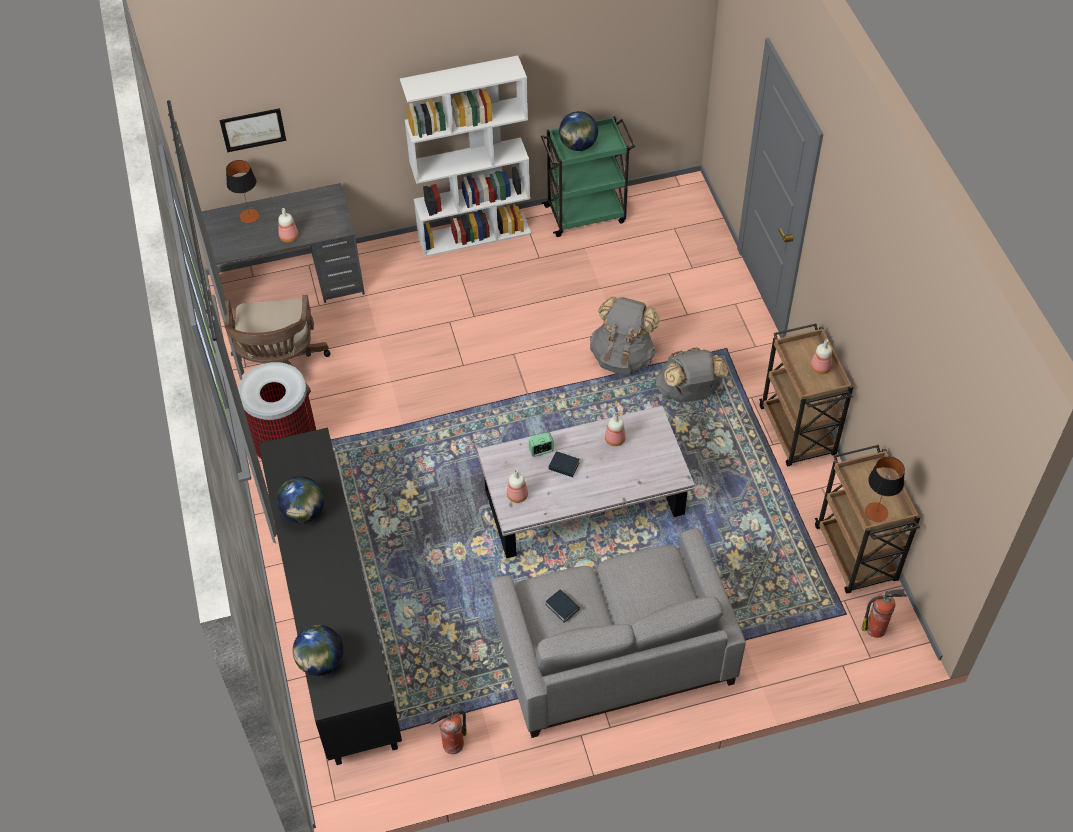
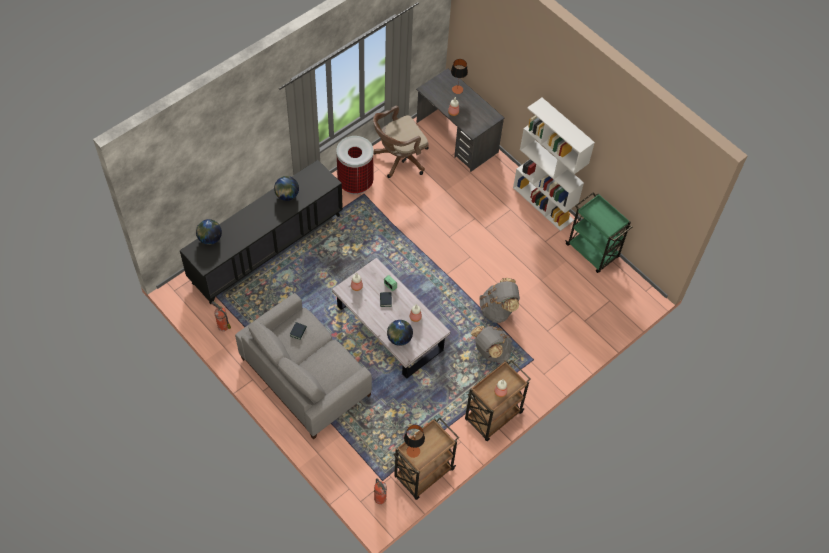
camera: 60 degrees right, 5 degrees up
picture [220,108,286,152] -> none
globe [559,111,598,151] -> globe moved to [387,320,413,346]

